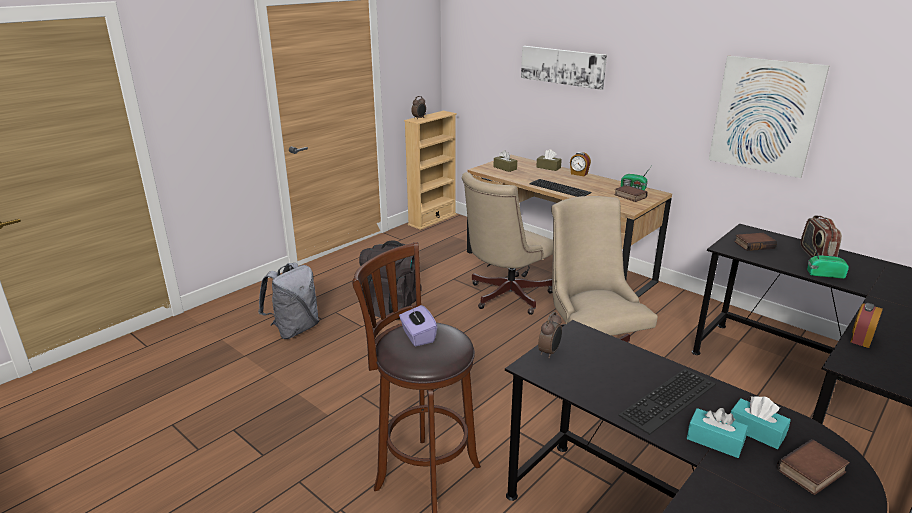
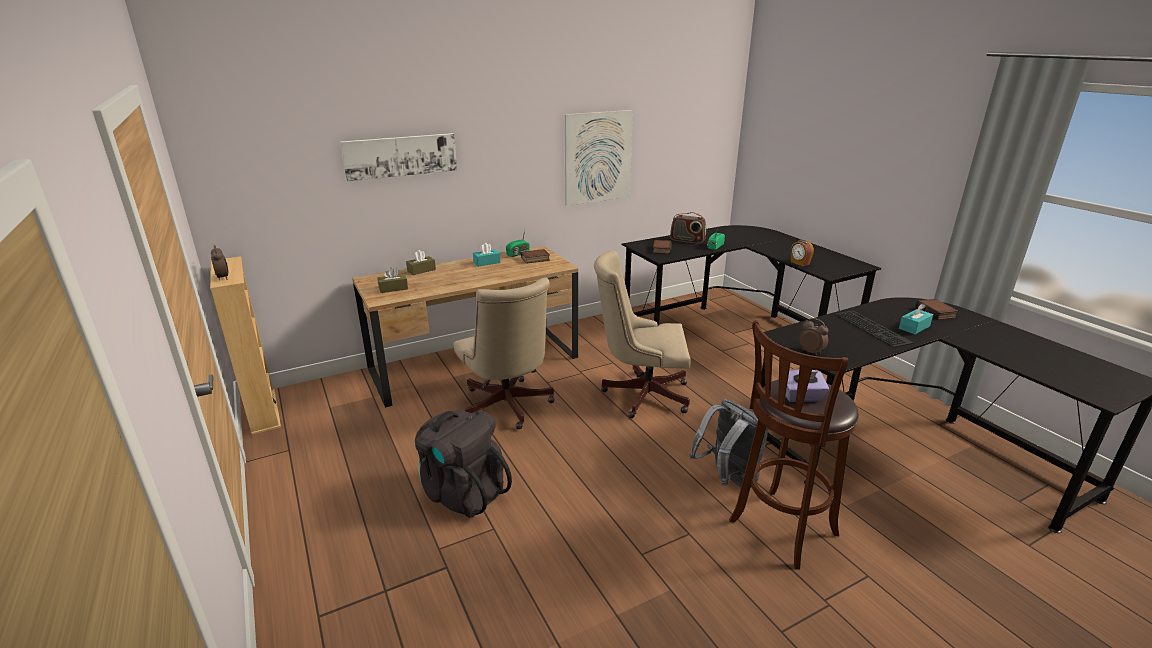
camera: 70 degrees left, 0 degrees up
grey backpack [258,263,319,339] -> grey backpack moved to [689,399,769,488]
keyboard [529,179,592,197] -> none
alarm clock [570,152,591,176] -> none
turquoise tissue box [731,396,791,449] -> turquoise tissue box moved to [473,243,501,267]

